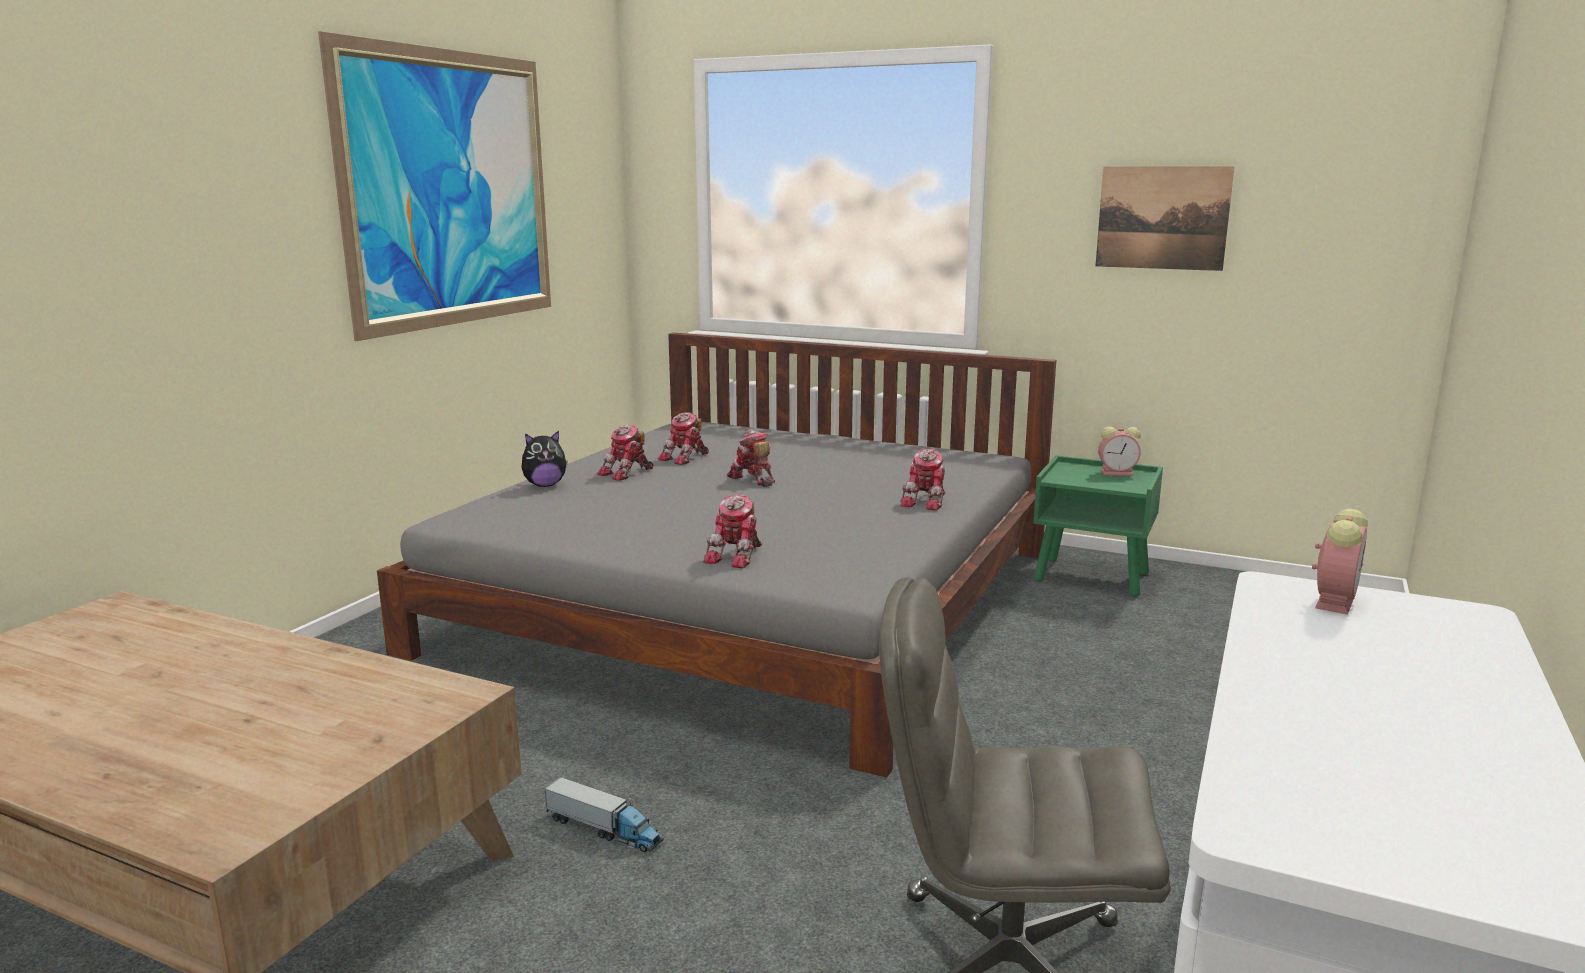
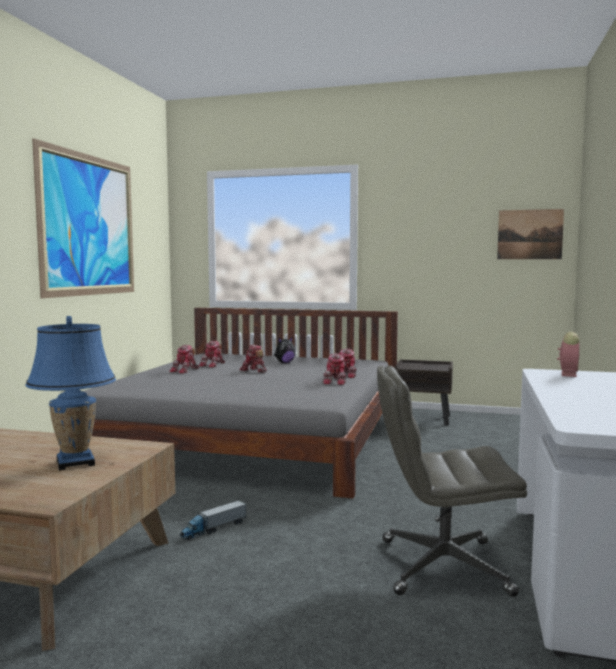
camera: 10 degrees left, 10 degrees down
plush toy [521,431,568,487] -> plush toy moved to [274,337,295,363]
toy truck [544,777,664,852] -> toy truck turned 120 degrees clockwise [179,500,246,540]
toy robot [703,495,762,569] -> toy robot moved to [323,353,347,385]
green nightstand [1033,455,1163,597] -> brown nightstand [395,360,453,425]
picture [1095,166,1235,271] -> picture moved to [497,209,564,259]
alarm clock [1098,427,1141,476] -> none
none -> blue table lamp [25,316,116,470]

